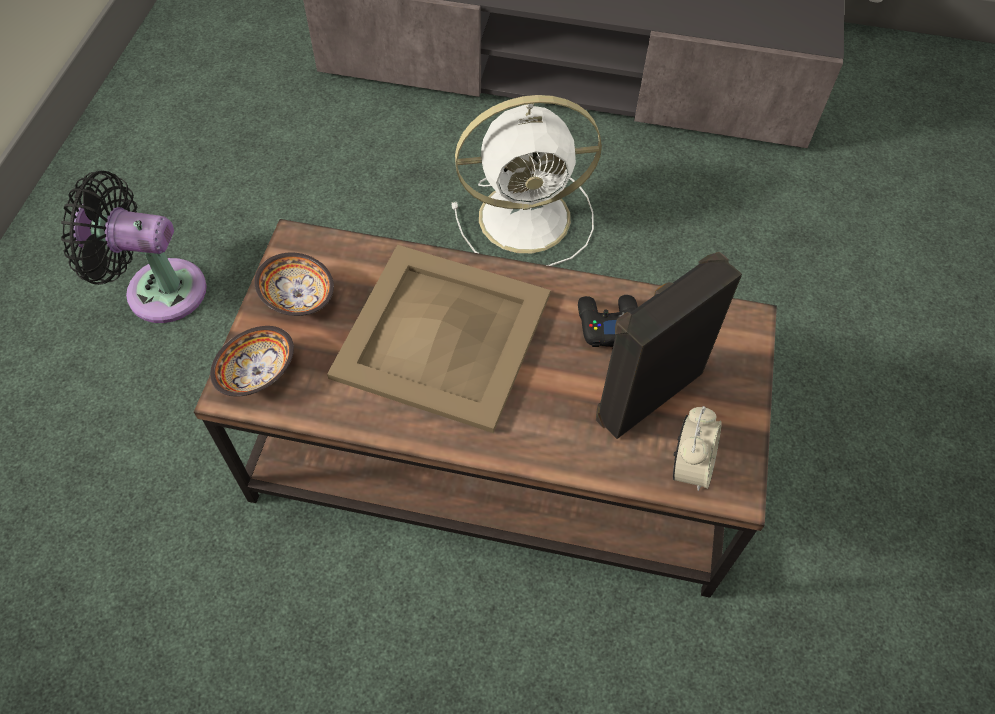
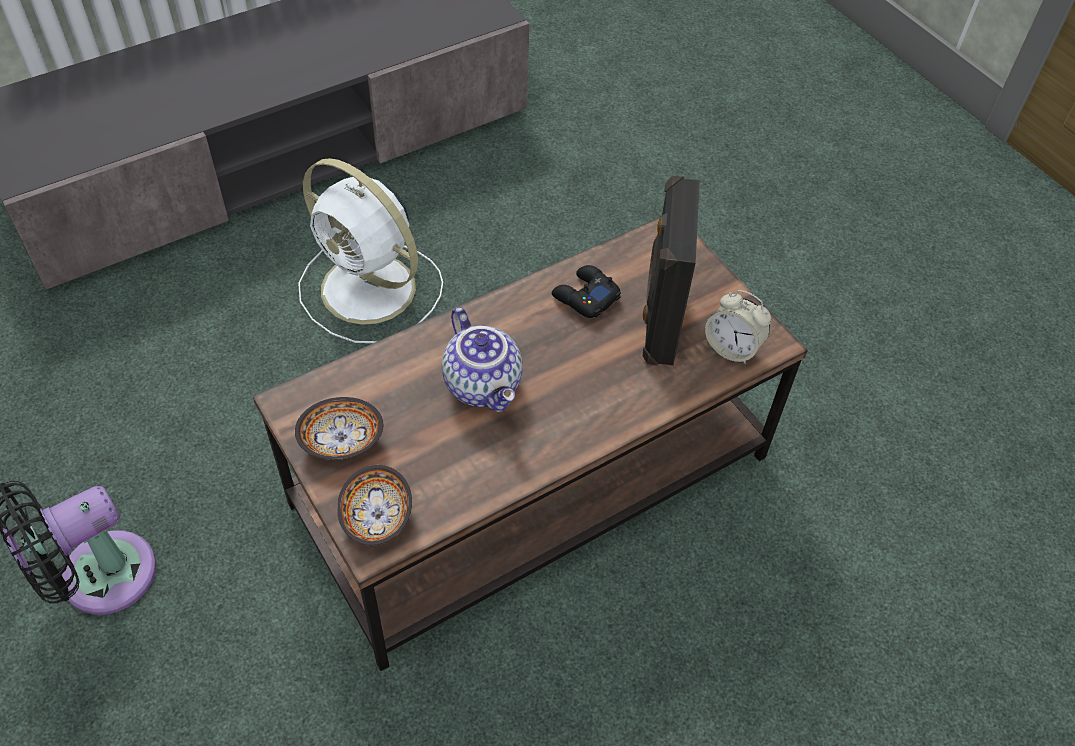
camera: 45 degrees left, 5 degrees down
beige tray [327,245,551,433] -> teapot [442,307,523,412]
white fan [451,95,602,266] -> white fan turned 90 degrees clockwise [298,158,443,343]
alarm clock [673,406,722,491] -> alarm clock turned 150 degrees clockwise [705,290,771,364]

